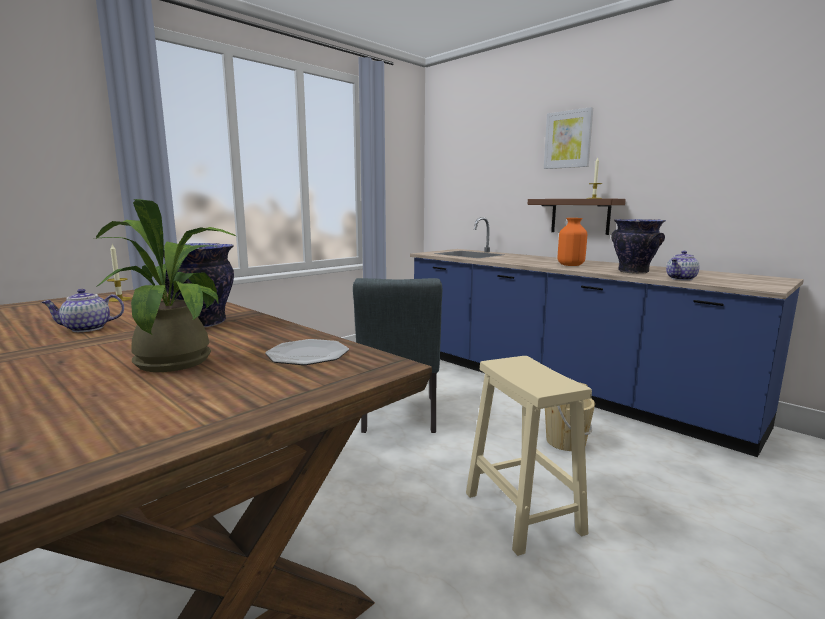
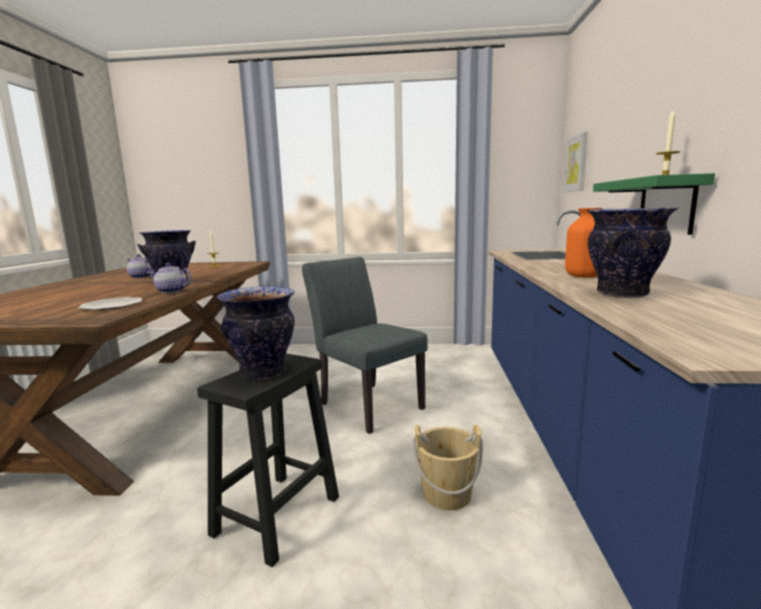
camera: 50 degrees right, 0 degrees up
potted plant [96,199,236,372] -> none
grey chair [353,278,442,433] -> grey chair turned 90 degrees clockwise [302,257,428,434]
beige stool [466,356,592,556] -> black stool [197,353,339,567]
brown shelf [528,198,626,235] -> green shelf [593,173,715,235]
picture [544,107,593,169] -> picture moved to [563,132,588,192]
teapot [666,251,700,281] -> teapot moved to [147,263,192,293]
none -> vase [217,286,295,380]

